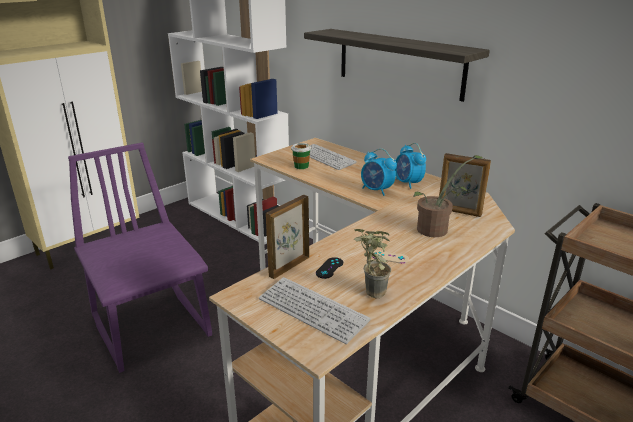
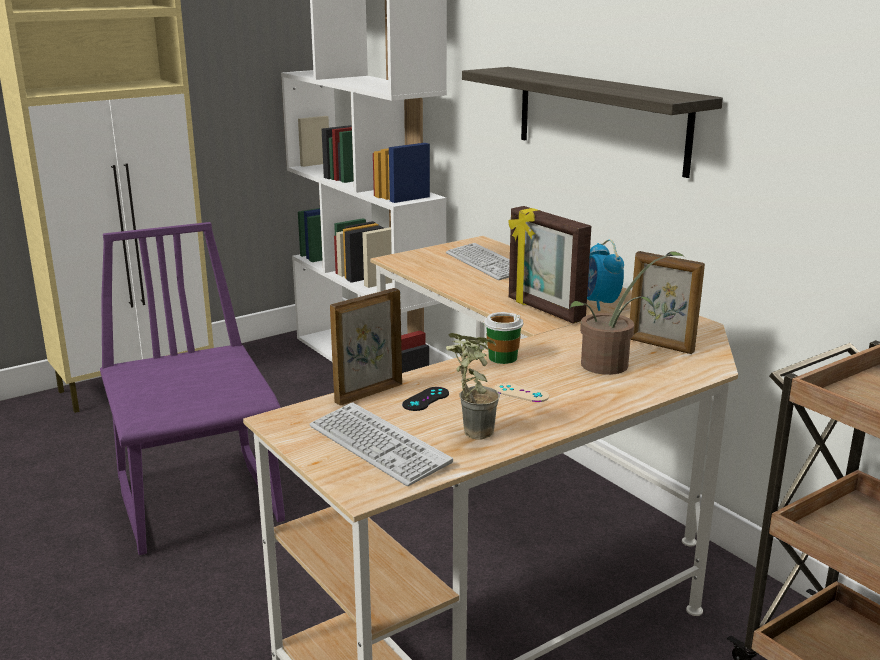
camera: 10 degrees right, 5 degrees down
cup [291,143,311,169] -> cup moved to [484,312,523,364]
alarm clock [361,149,397,196] -> picture frame [509,206,591,323]

